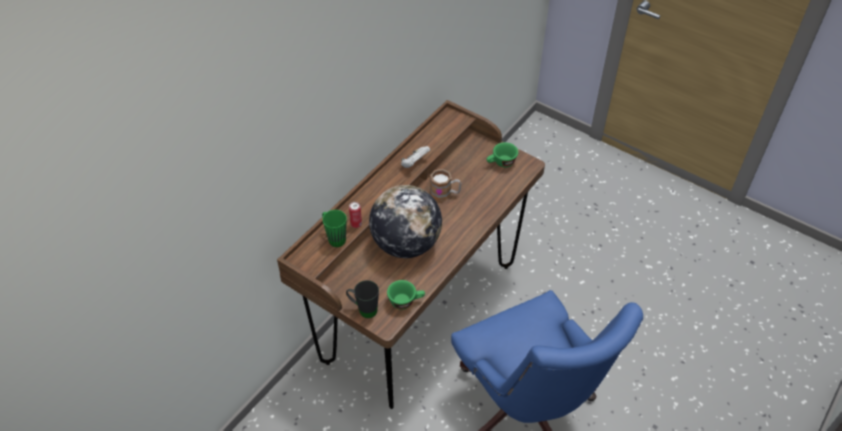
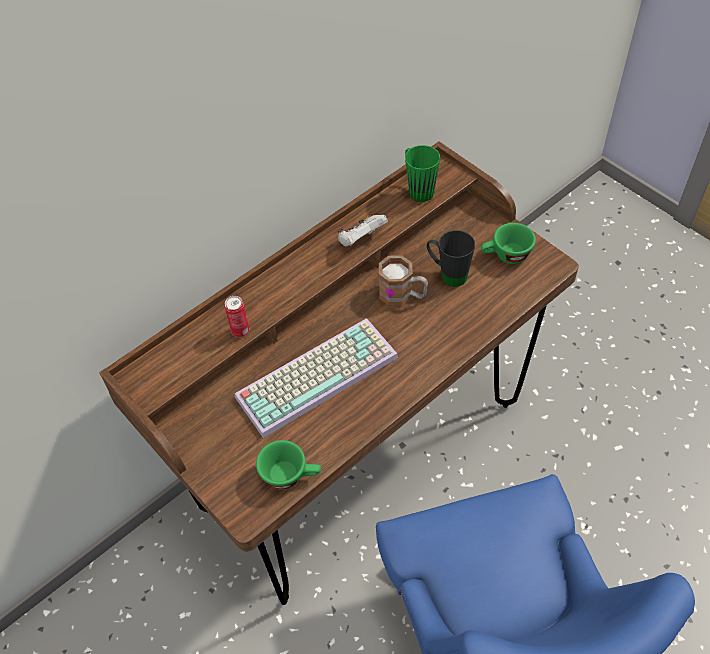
camera: 15 degrees right, 5 degrees up
green mug [322,210,347,247] -> green mug moved to [405,145,440,202]
black mug [346,280,379,318] -> black mug moved to [427,230,475,287]
globe [369,185,442,258] -> keyboard [235,318,398,438]

